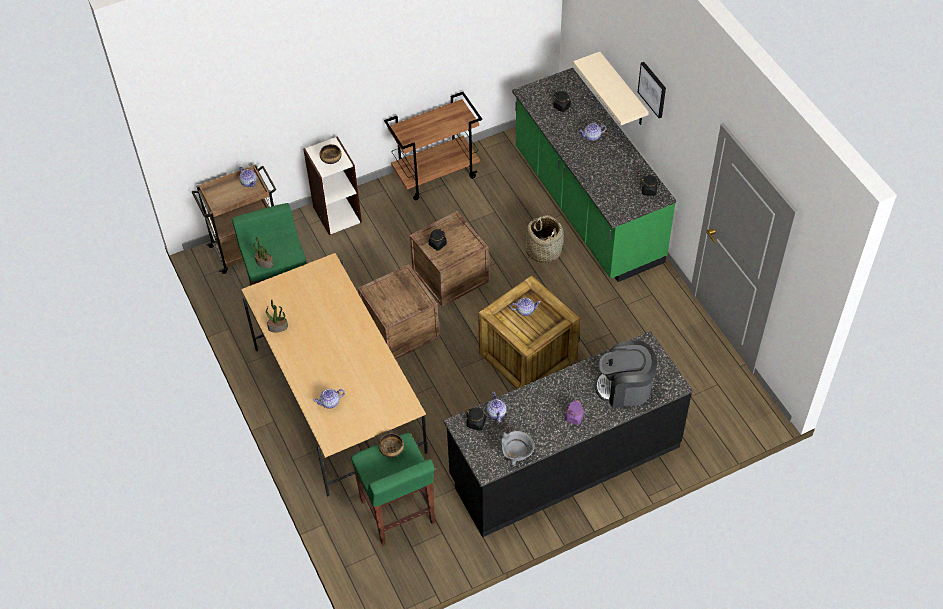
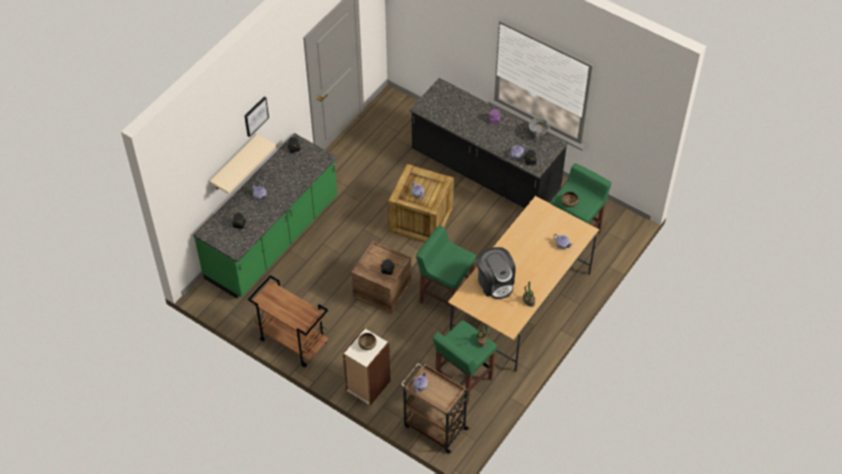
camera: 120 degrees left, 0 degrees up
crate [358,264,440,359] -> green stool [416,226,476,319]
basket [525,215,564,263] -> none
coffee machine [595,340,657,408] -> coffee machine moved to [477,247,516,299]

